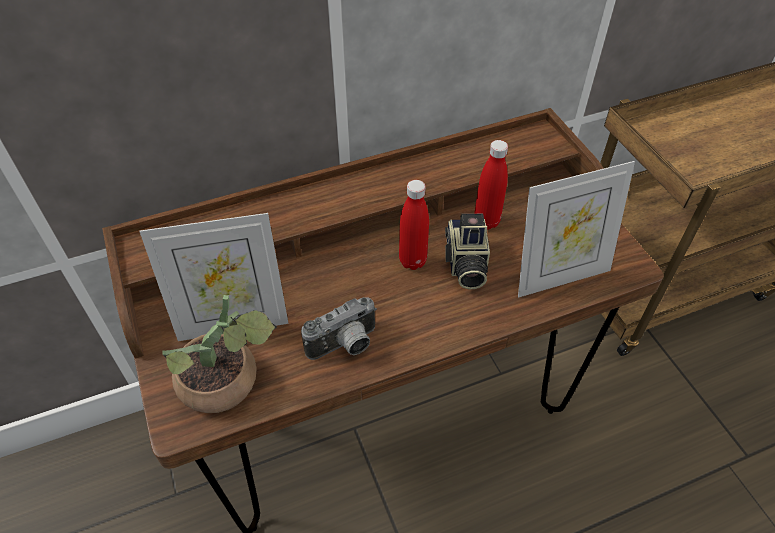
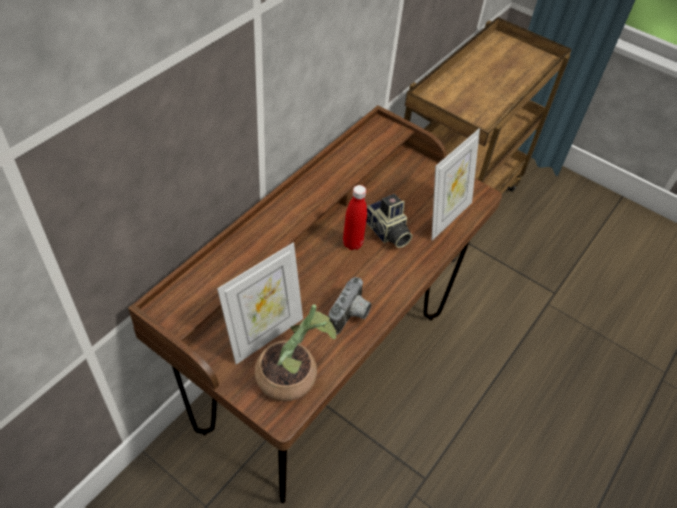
camera: 35 degrees left, 0 degrees up
red bottle [474,140,508,230] -> none

